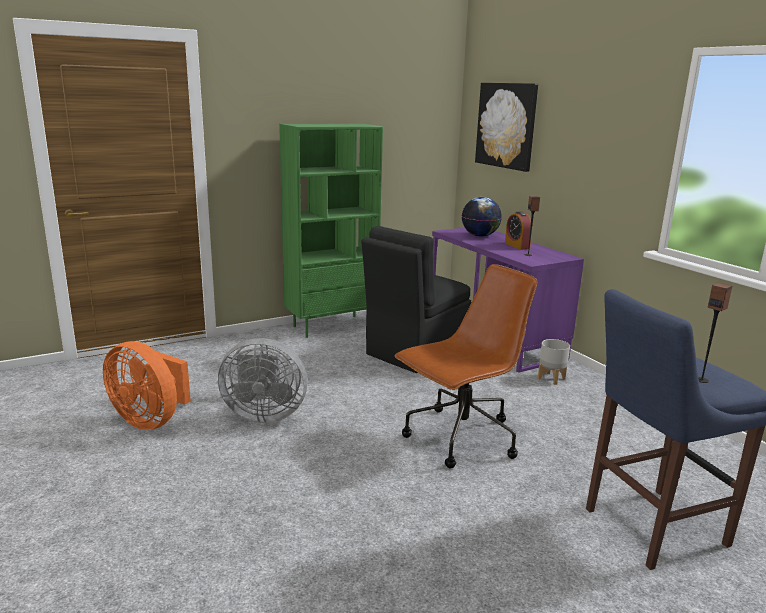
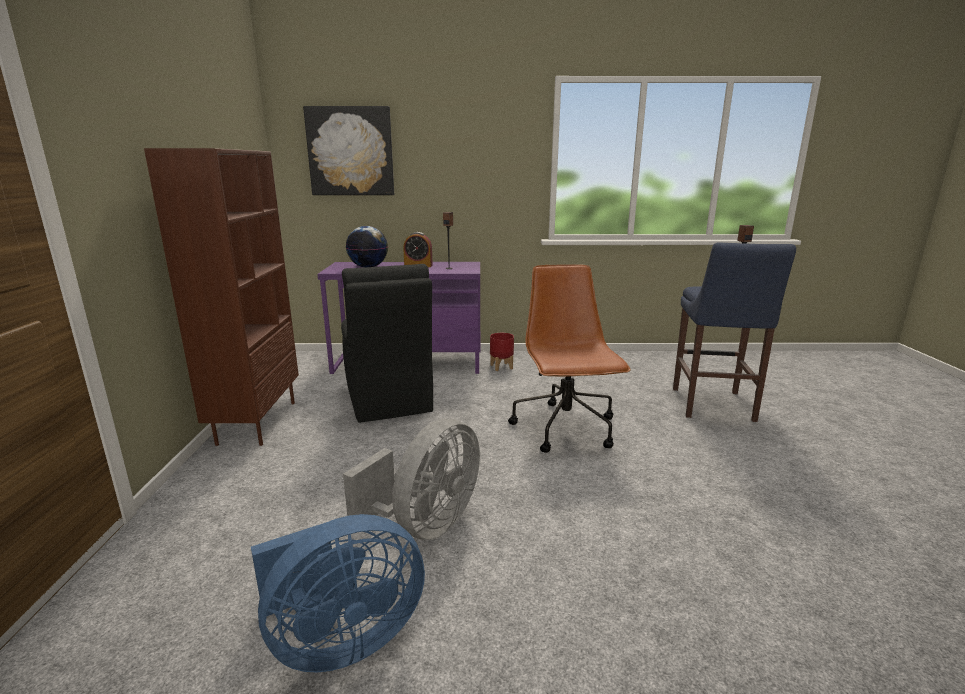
camera: 60 degrees left, 0 degrees up
orange fan [103,341,191,430] -> blue fan [251,514,425,672]
green bookcase [279,123,383,338] -> brown bookcase [144,148,299,446]
grey planter [538,339,570,385] -> red planter [490,333,514,371]

